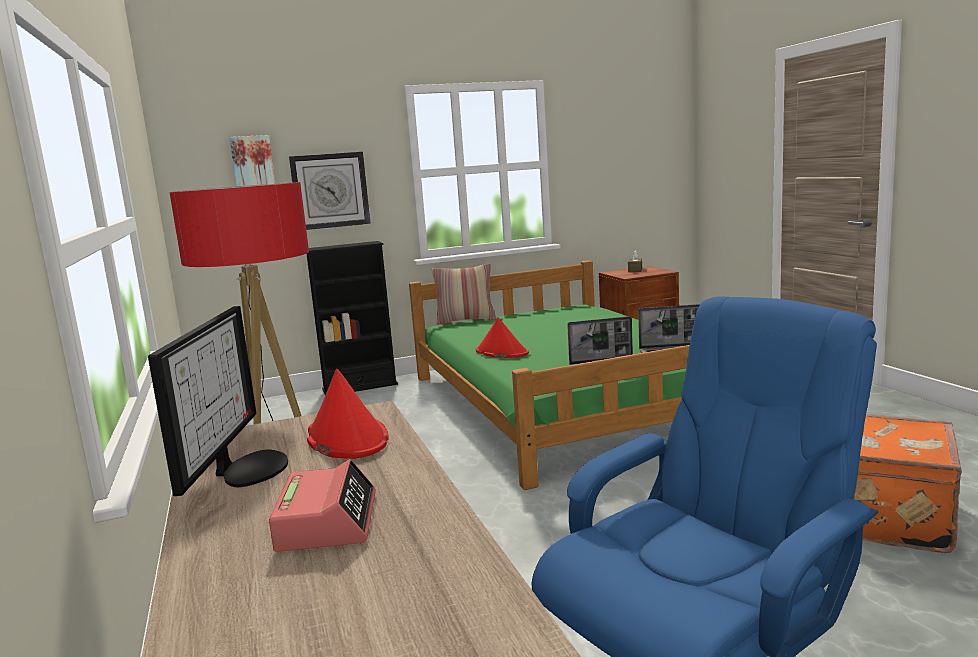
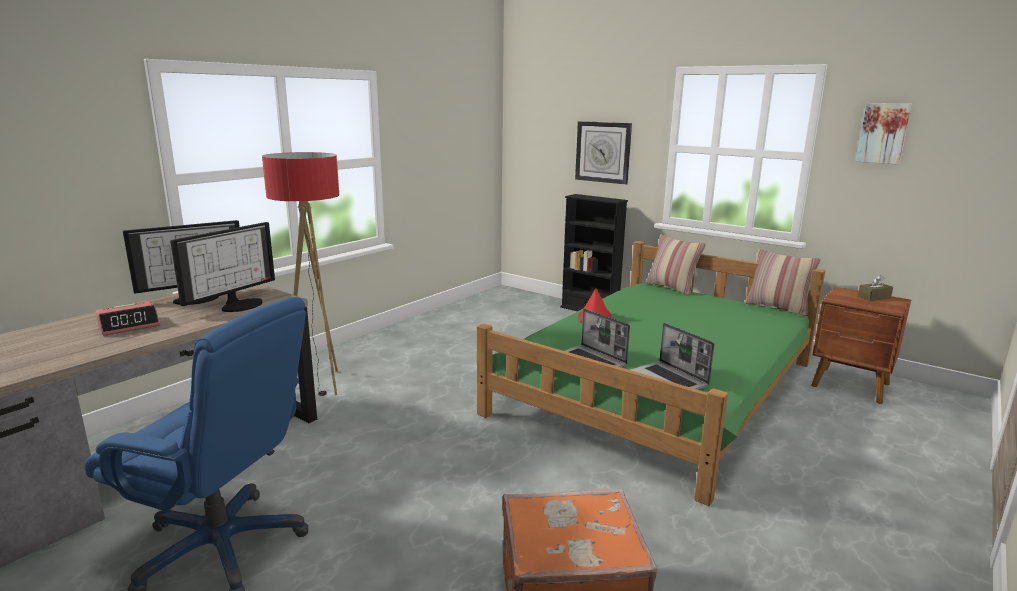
camera: 55 degrees right, 5 degrees up
picture [229,135,276,187] -> picture moved to [856,103,912,164]
red hat [307,368,389,459] -> monitor [170,222,275,312]
none -> pillow [745,249,820,316]

